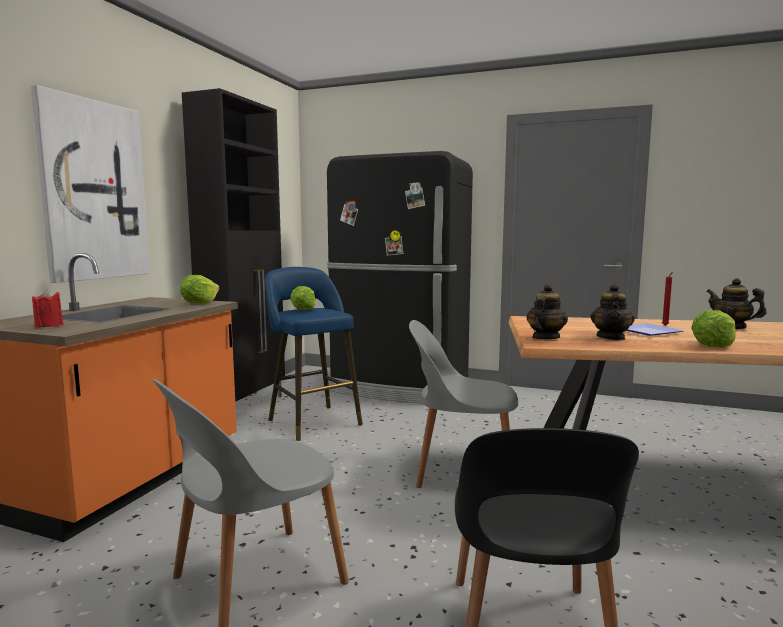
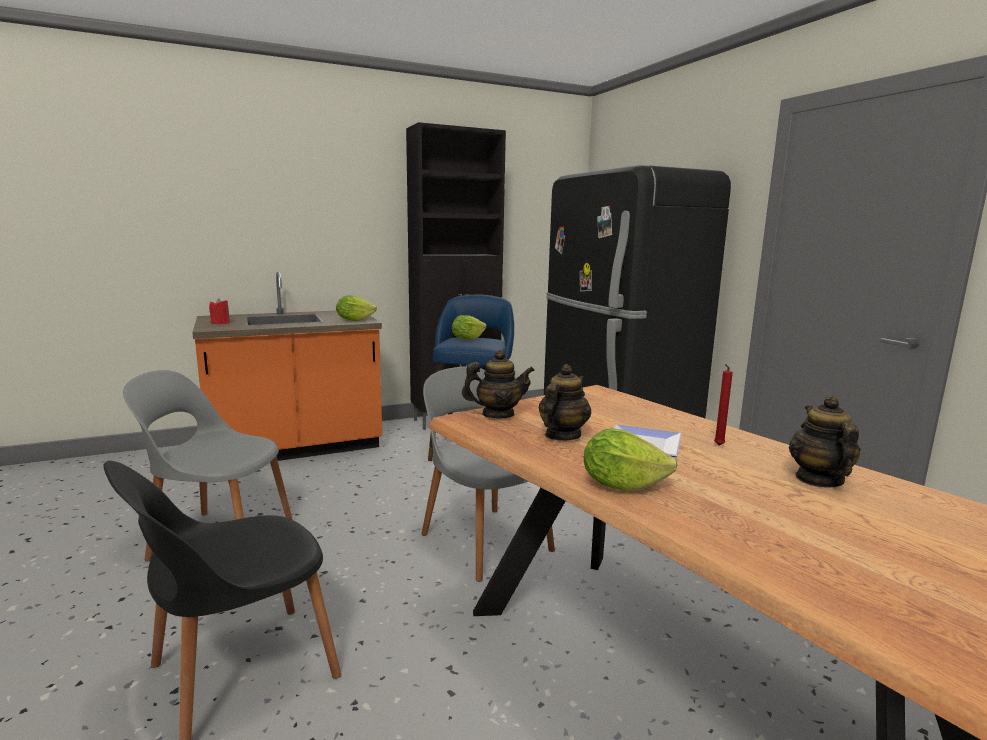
camera: 45 degrees right, 5 degrees up
picture [30,85,150,283] -> none
teapot [590,284,635,340] -> teapot turned 150 degrees clockwise [539,364,591,440]

